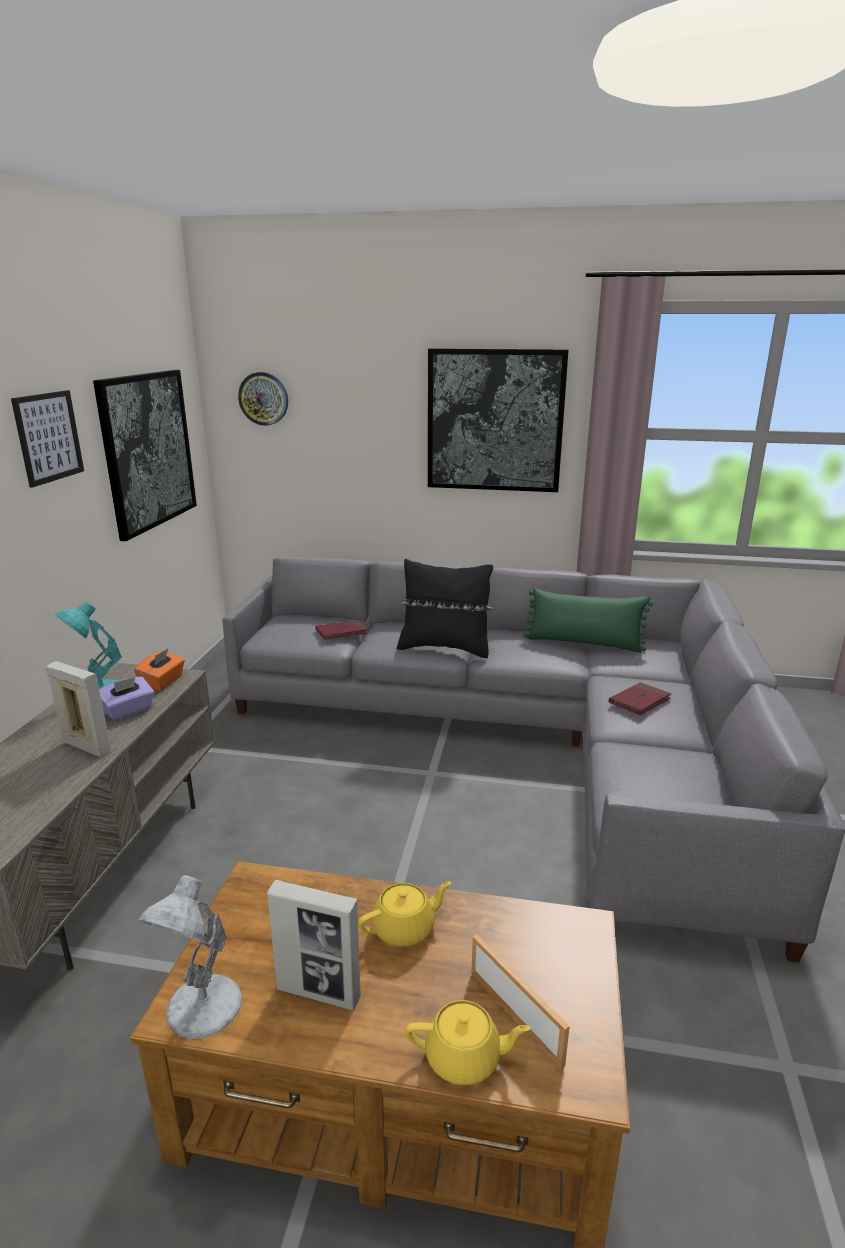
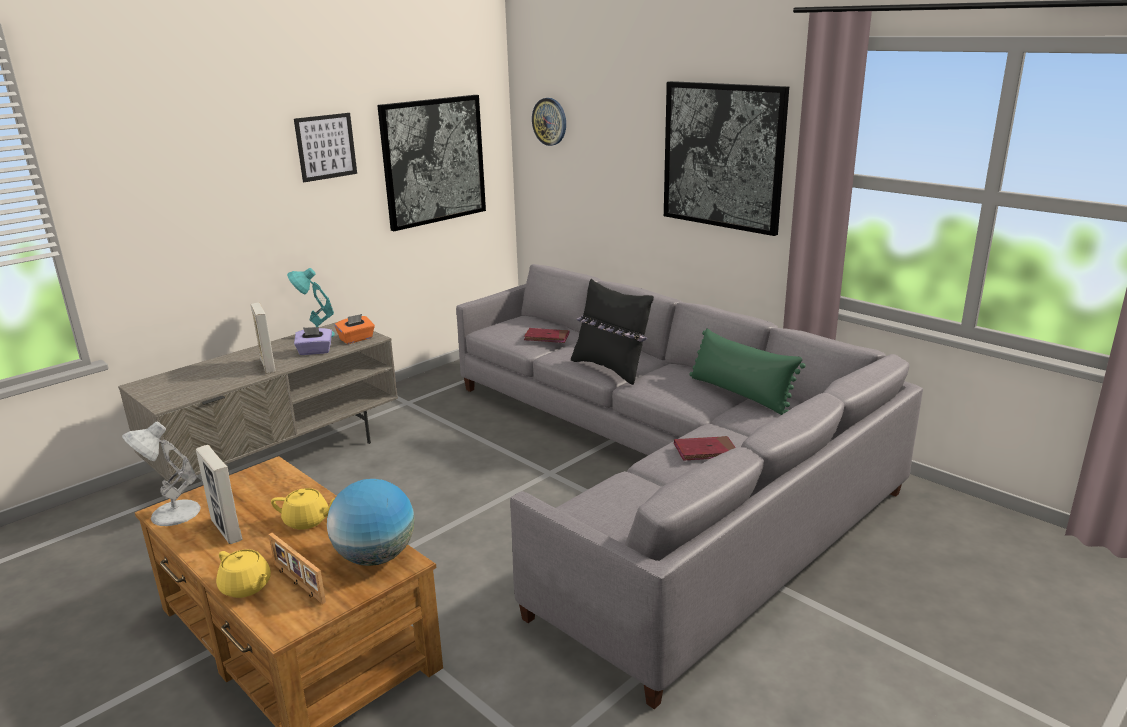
camera: 35 degrees right, 0 degrees up
picture frame [471,934,570,1069] -> picture frame turned 135 degrees clockwise [268,533,326,604]
none -> globe [327,479,415,566]

